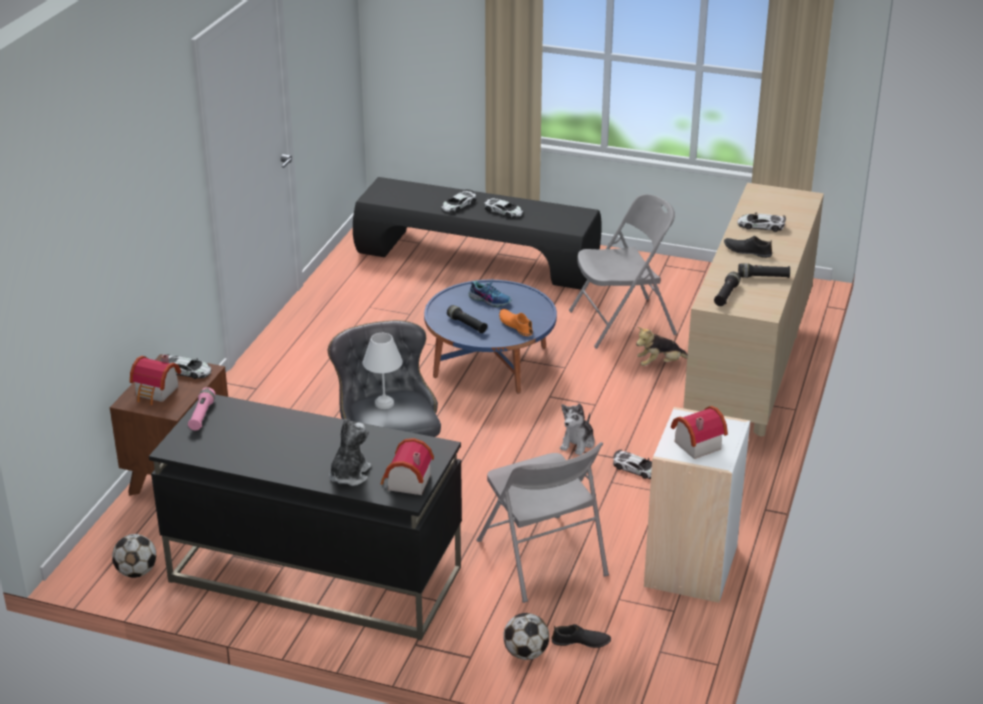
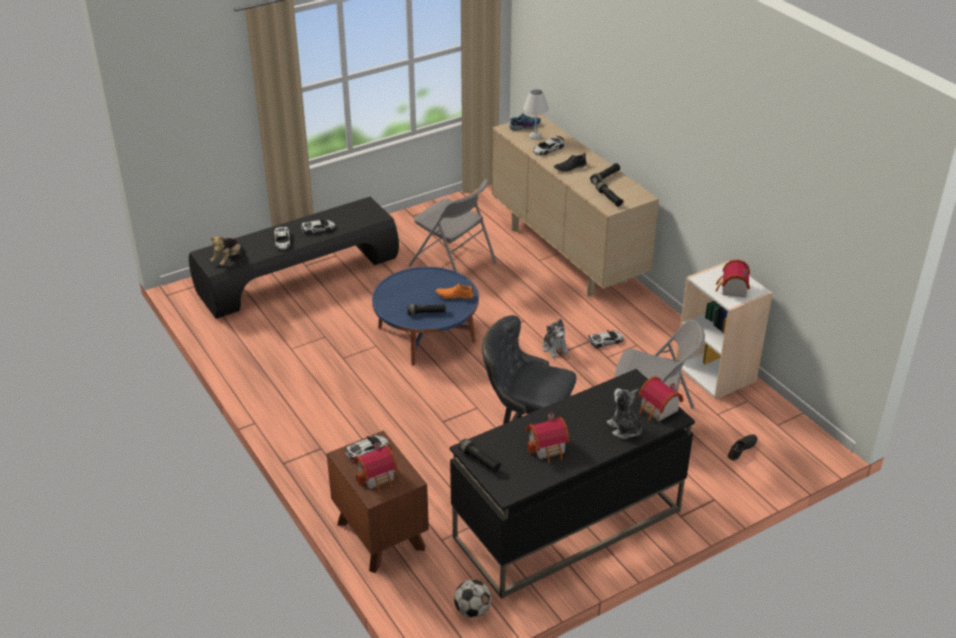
camera: 50 degrees left, 5 degrees up
pink flashlight [188,387,215,430] -> black flashlight [459,439,501,473]
white table lamp [363,333,403,409] -> white table lamp moved to [523,89,549,140]
shoe [469,280,511,307] -> shoe moved to [509,112,541,131]
football [503,613,549,660] -> none
grey chair [569,194,677,349] -> grey chair turned 105 degrees clockwise [409,179,497,272]
plush toy [636,327,688,366] -> plush toy moved to [210,236,242,266]
none -> toy house [526,413,570,463]

